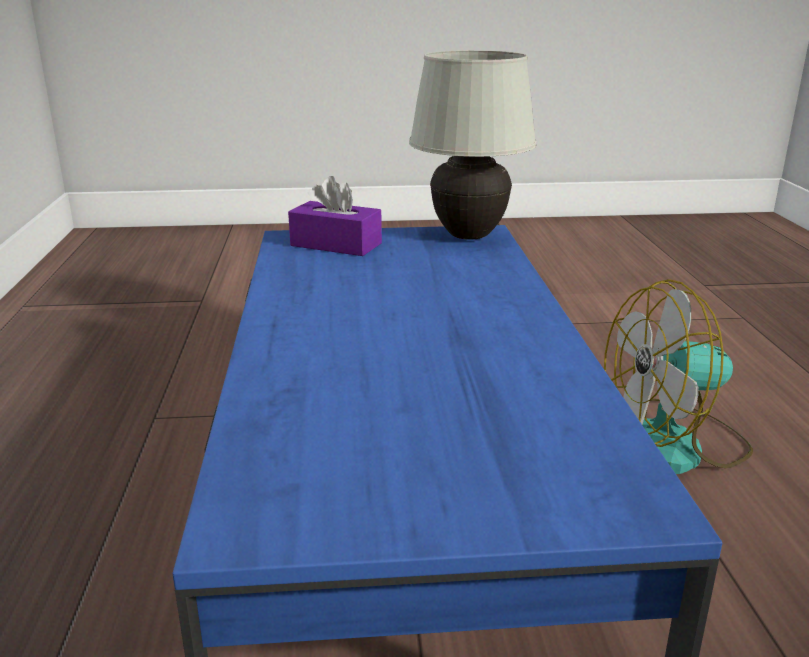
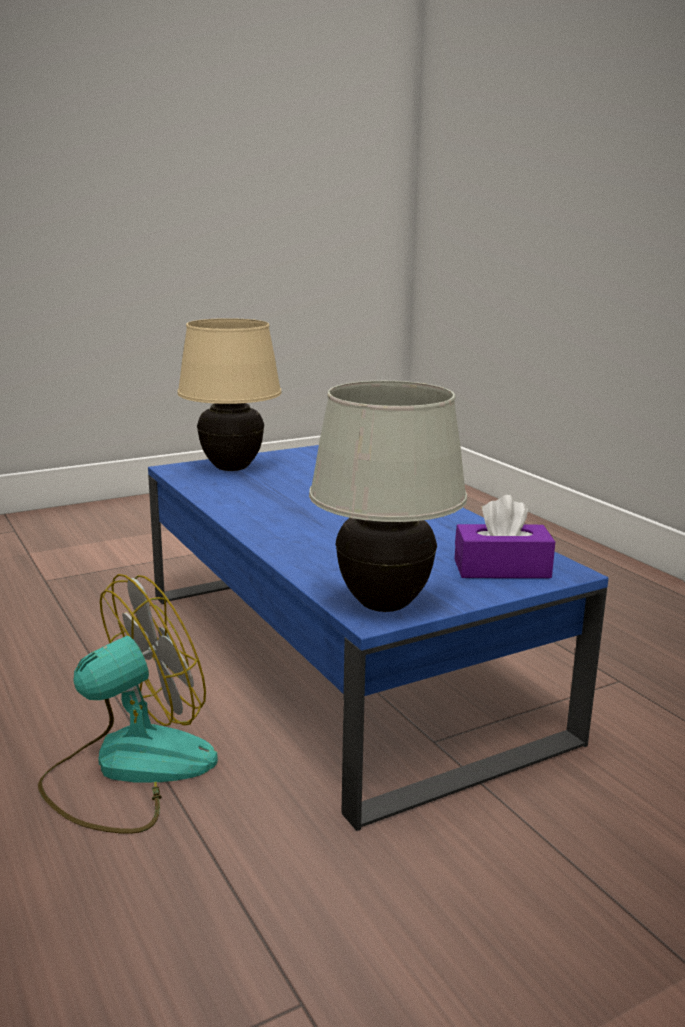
camera: 155 degrees right, 5 degrees down
none -> beige table lamp [177,318,282,471]

